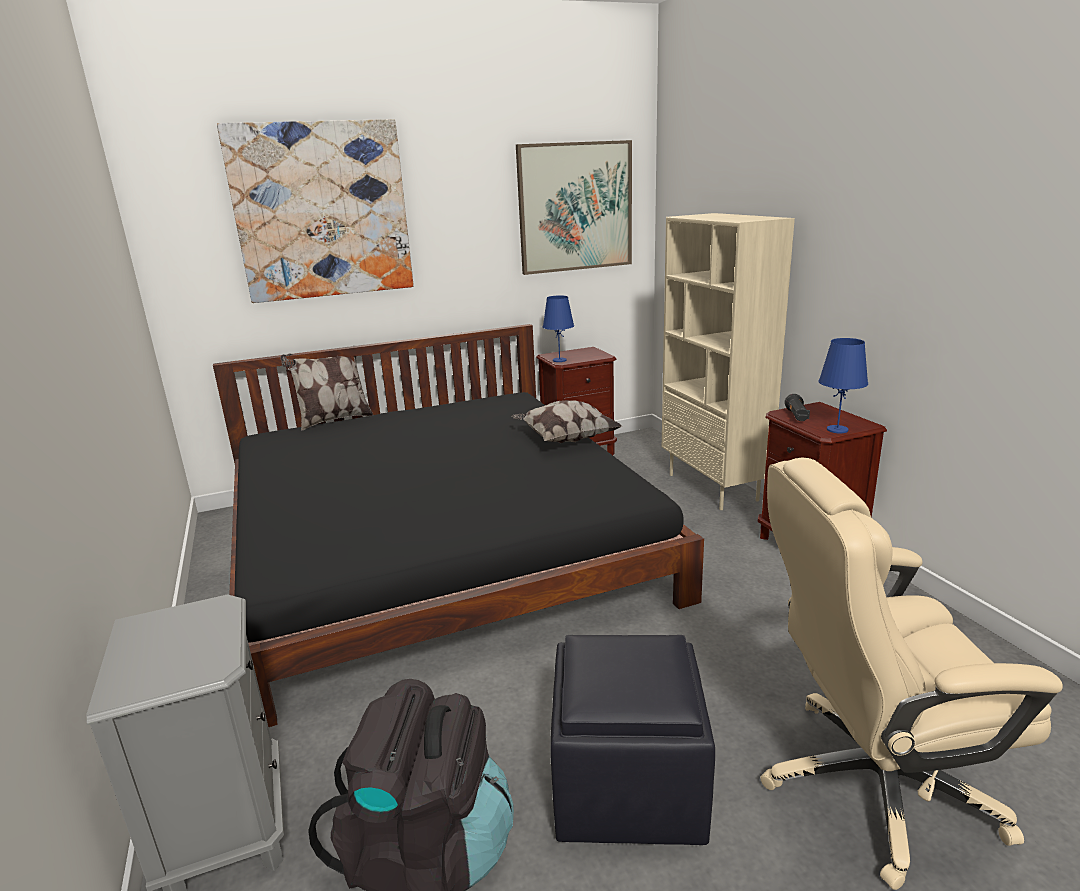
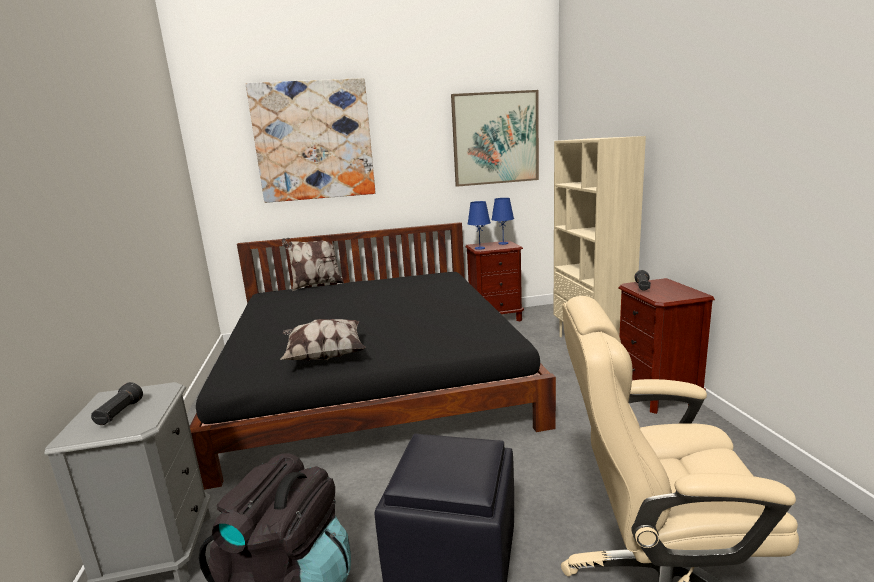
camera: 10 degrees right, 5 degrees down
pillow [512,400,622,443] -> pillow moved to [280,319,366,361]
blue table lamp [818,338,868,433] -> blue table lamp moved to [491,198,514,245]
none -> black flashlight [91,382,143,425]

